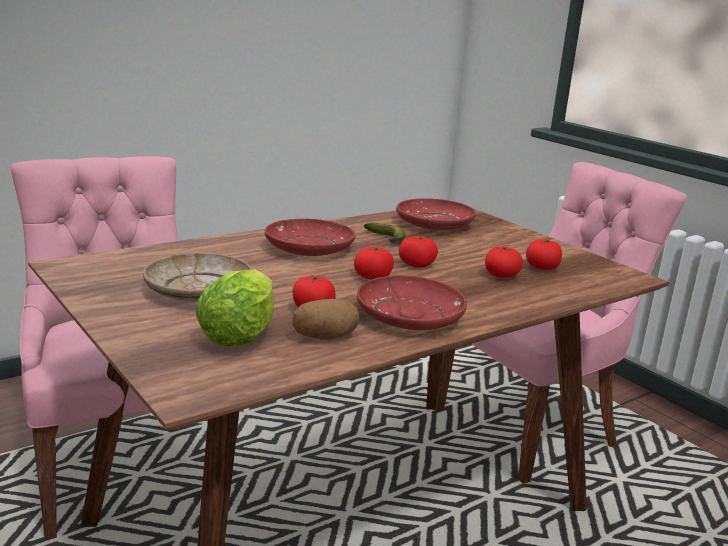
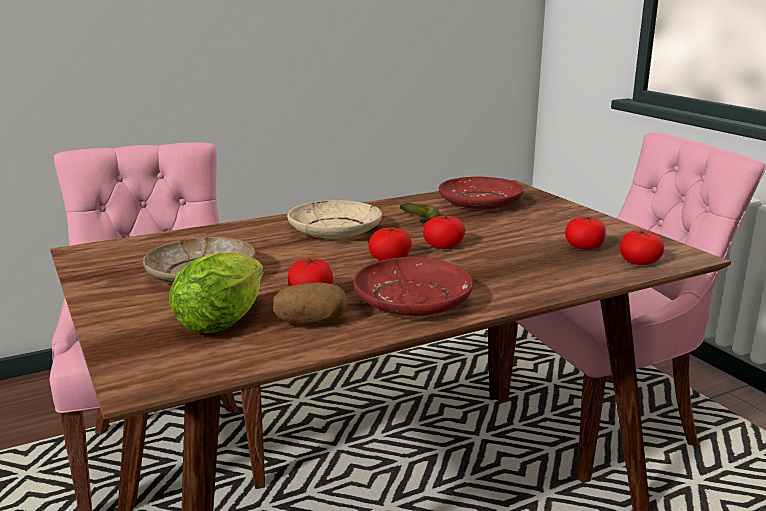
camera: 10 degrees right, 0 degrees up
red plate [265,219,355,256] -> beige plate [287,200,382,239]
tomato [485,246,523,278] -> tomato moved to [620,230,664,265]

